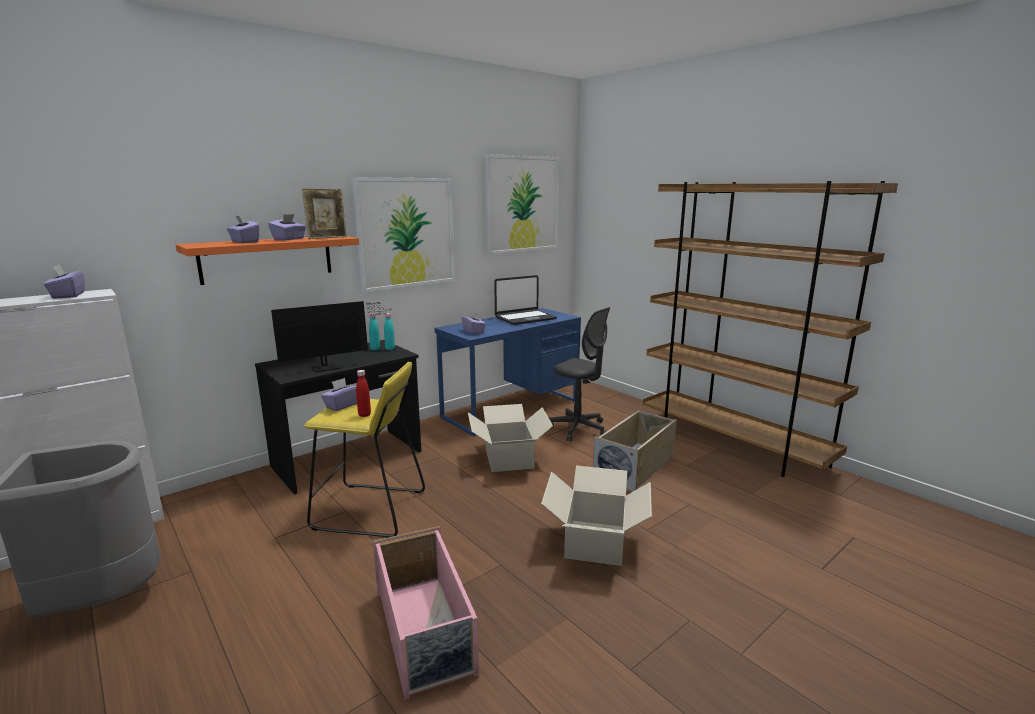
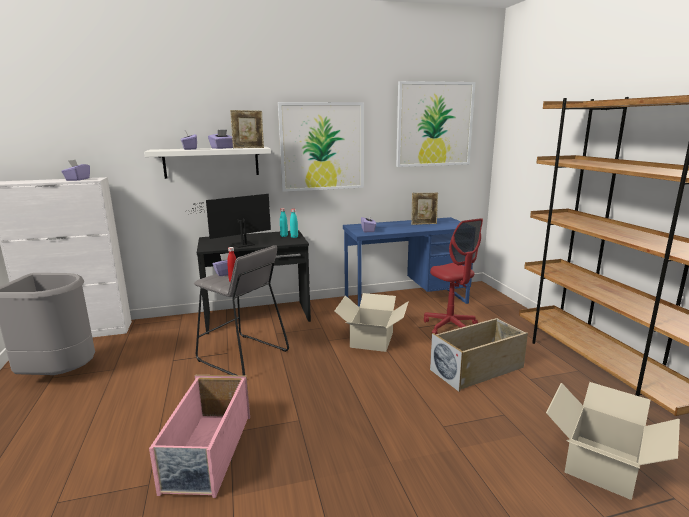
camera: 25 degrees right, 0 degrees up
orange shelf [176,236,359,285] -> white shelf [144,147,271,179]
monitor [271,301,388,372] -> monitor turned 150 degrees clockwise [186,194,271,248]
yellow stool [304,362,425,538] -> grey stool [194,246,289,376]
laptop [494,275,557,325] -> picture frame [411,193,438,225]
cardboard box [541,466,652,566] -> cardboard box moved to [546,382,680,500]
grey office chair [549,307,610,441] -> red office chair [424,218,483,334]

